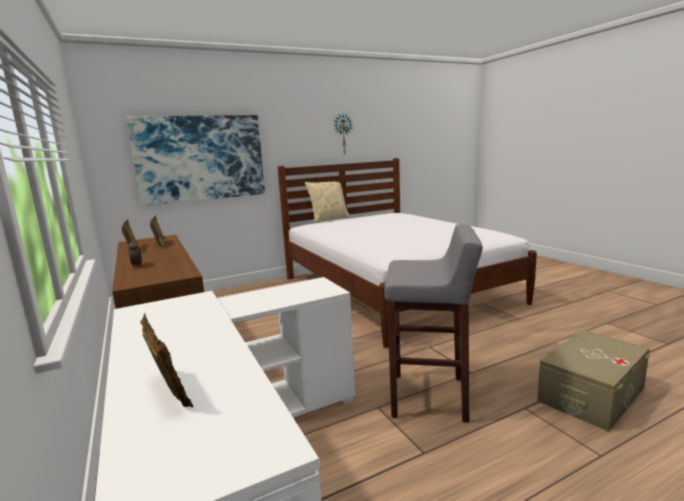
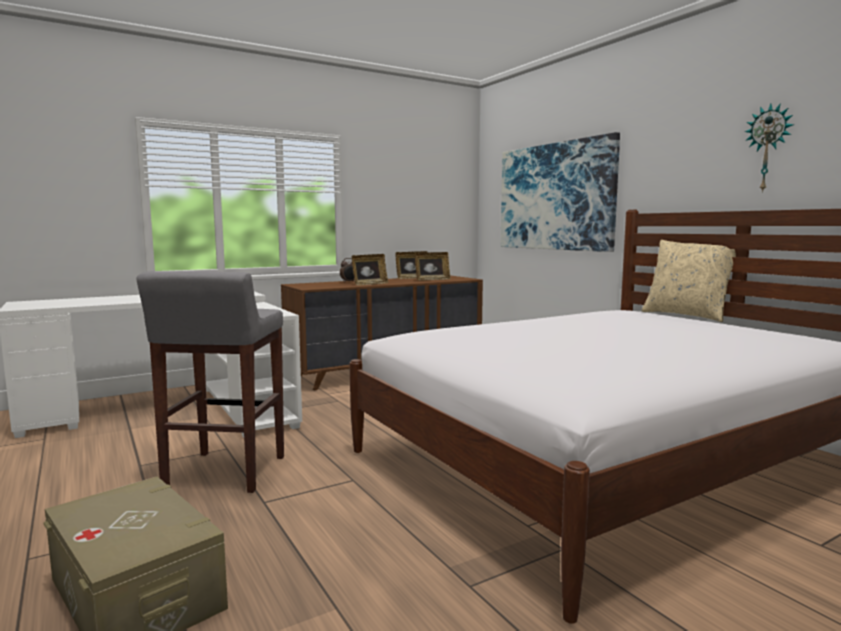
camera: 85 degrees right, 5 degrees down
picture frame [140,313,194,407] -> picture frame moved to [352,254,389,285]

